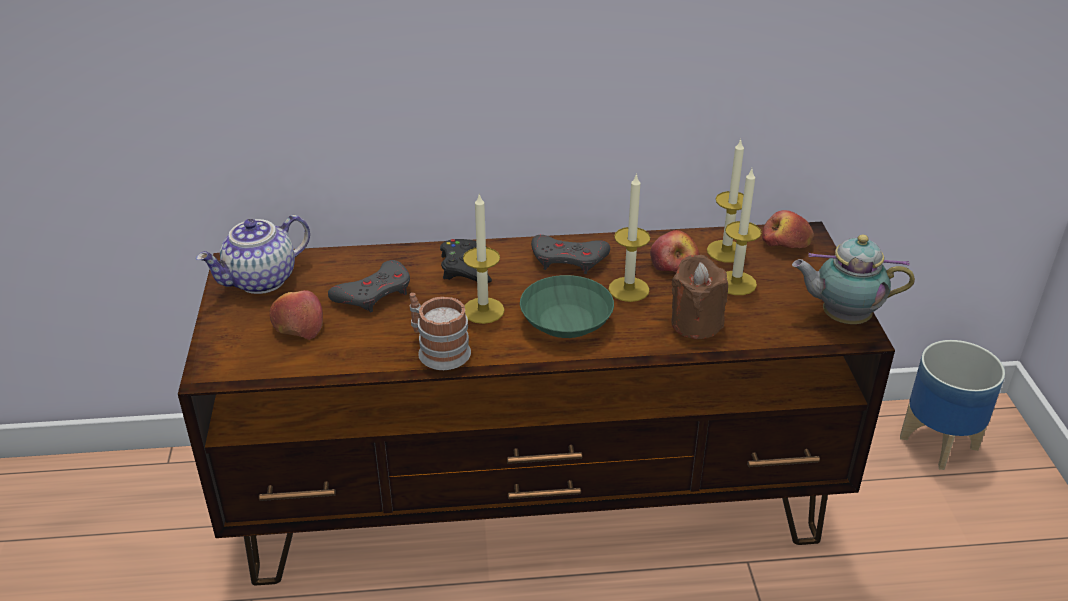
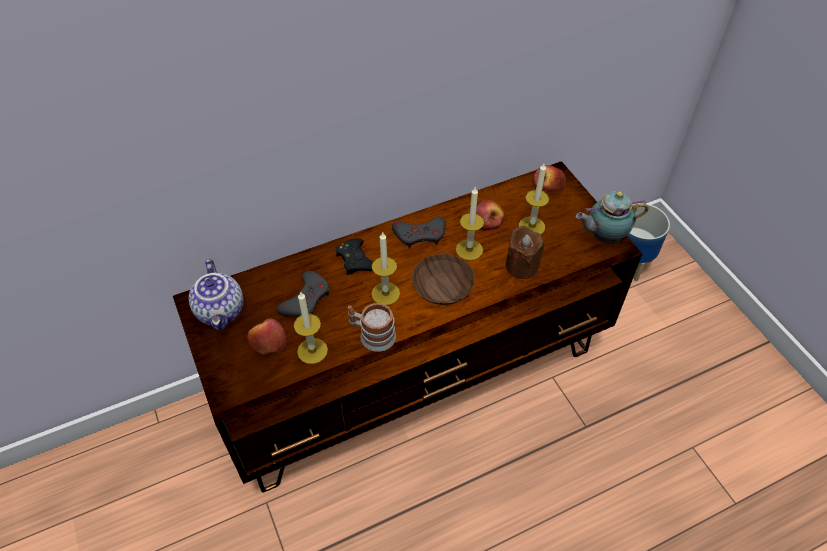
camera: 20 degrees left, 15 degrees up
teapot [196,215,310,294] -> teapot turned 45 degrees counterclockwise [189,259,244,331]
green bowl [520,275,614,338] -> brown bowl [412,254,475,305]
candle [707,139,746,263] -> candle moved to [294,291,328,364]

